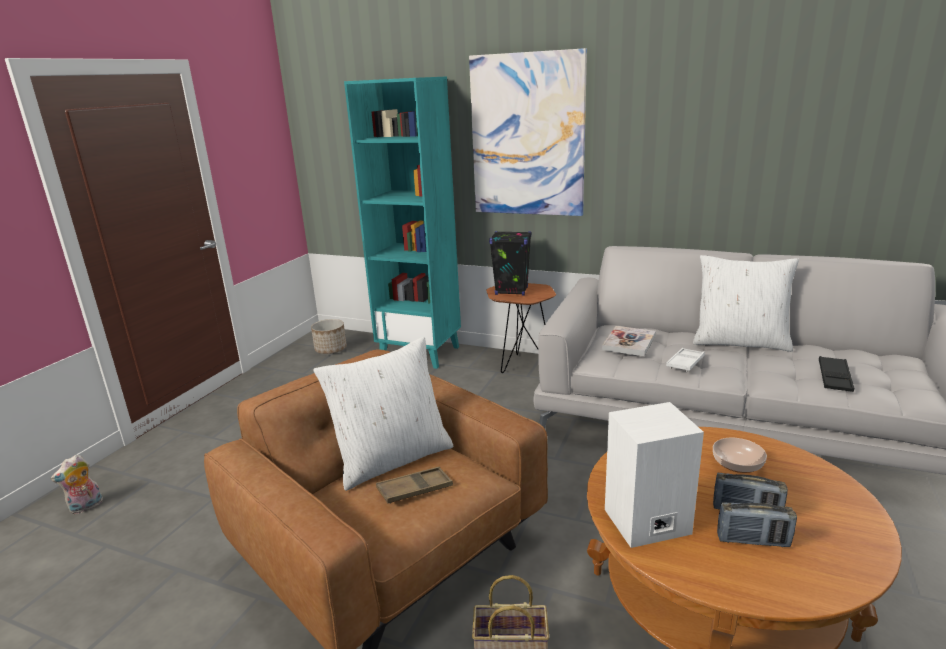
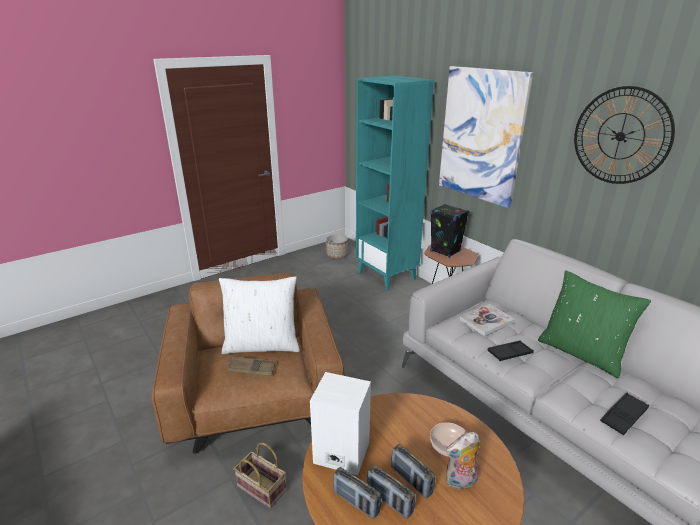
camera: 30 degrees right, 5 degrees up
plush toy [50,455,103,514] -> plush toy moved to [446,432,480,490]
white tray [666,348,705,372] -> black tray [487,341,534,361]
white pillow [693,255,799,352] -> green pillow [538,270,651,378]
none -> radio [333,467,381,519]
none -> wall clock [574,86,675,184]

